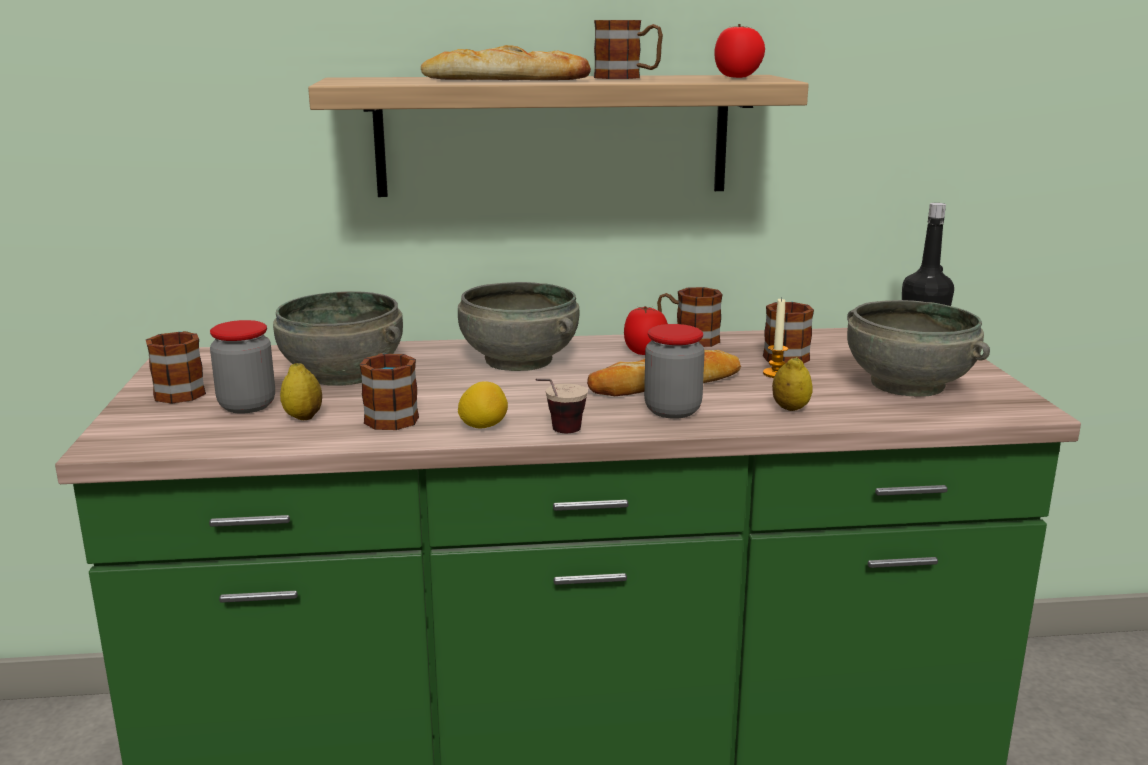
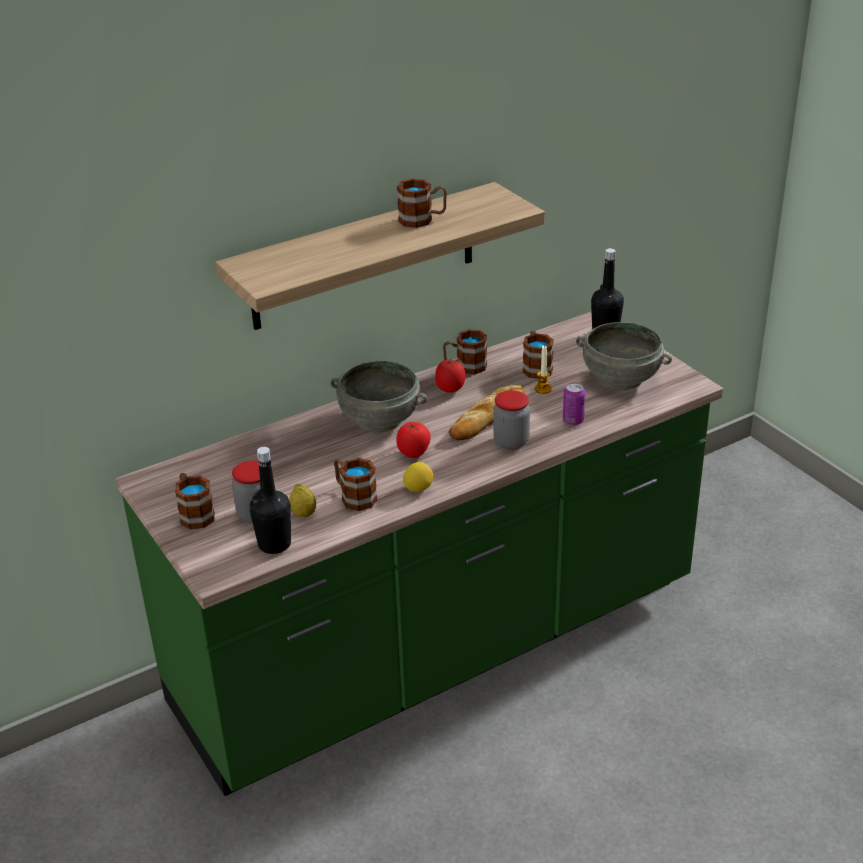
camera: 25 degrees left, 15 degrees up
grey bowl [273,291,403,386] -> none
bread [421,45,591,80] -> none
cup [536,379,588,433] -> none
tomato [714,24,765,78] -> tomato moved to [396,422,431,458]
lemon [772,357,813,411] -> can [563,383,585,425]
none -> black bottle [250,447,291,554]

